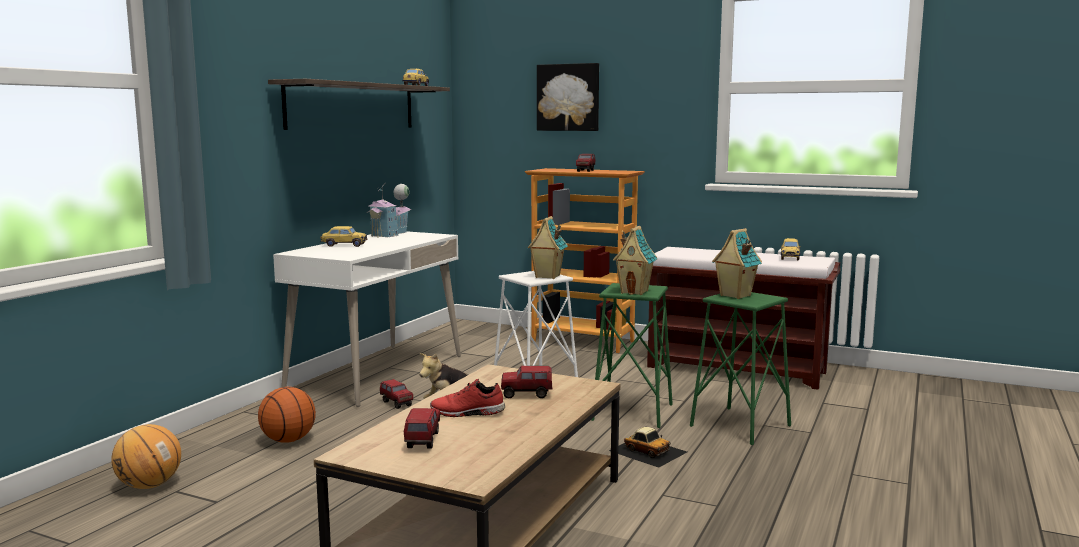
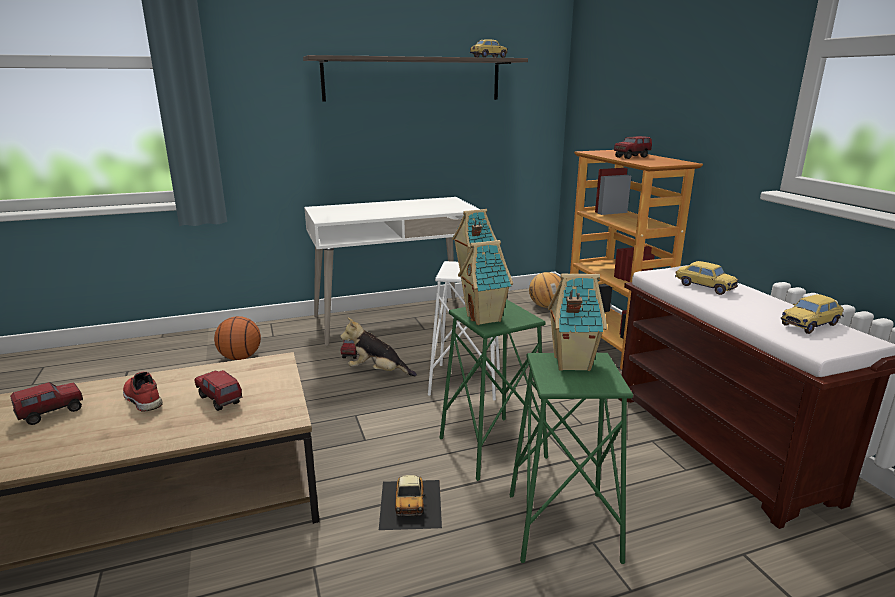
camera: 45 degrees right, 10 degrees up
basketball [111,424,181,489] -> basketball moved to [529,272,561,308]
toy car [320,226,367,247] -> toy car moved to [675,261,739,295]
toy house [367,182,412,238] -> none
picture [537,63,599,131] -> none

